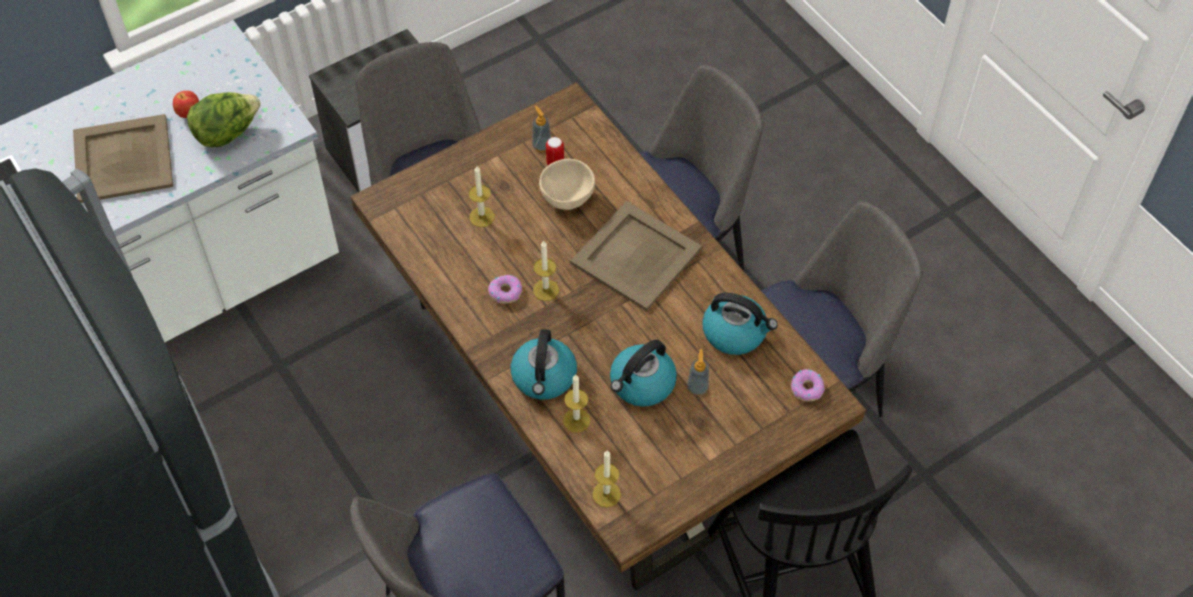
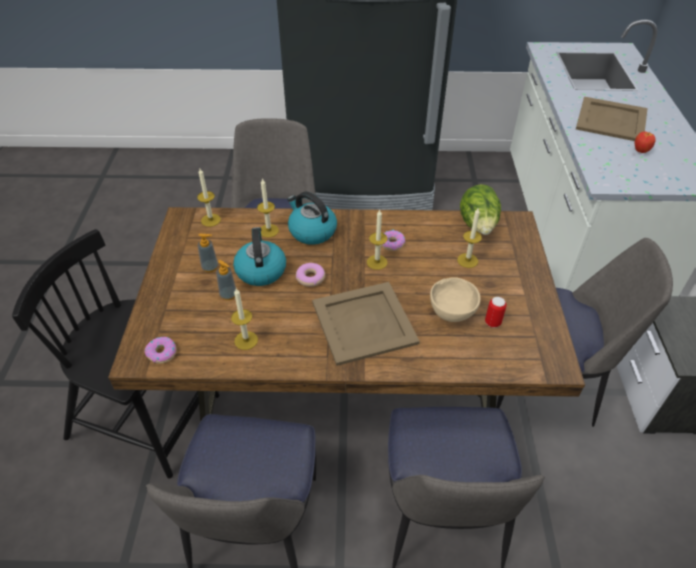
camera: 125 degrees right, 10 degrees down
lettuce [187,92,261,148] -> lettuce moved to [460,184,501,235]
soap dispenser [532,106,551,152] -> soap dispenser moved to [198,233,218,272]
kettle [702,293,778,355] -> candle [231,288,258,350]
none -> donut [296,263,325,287]

